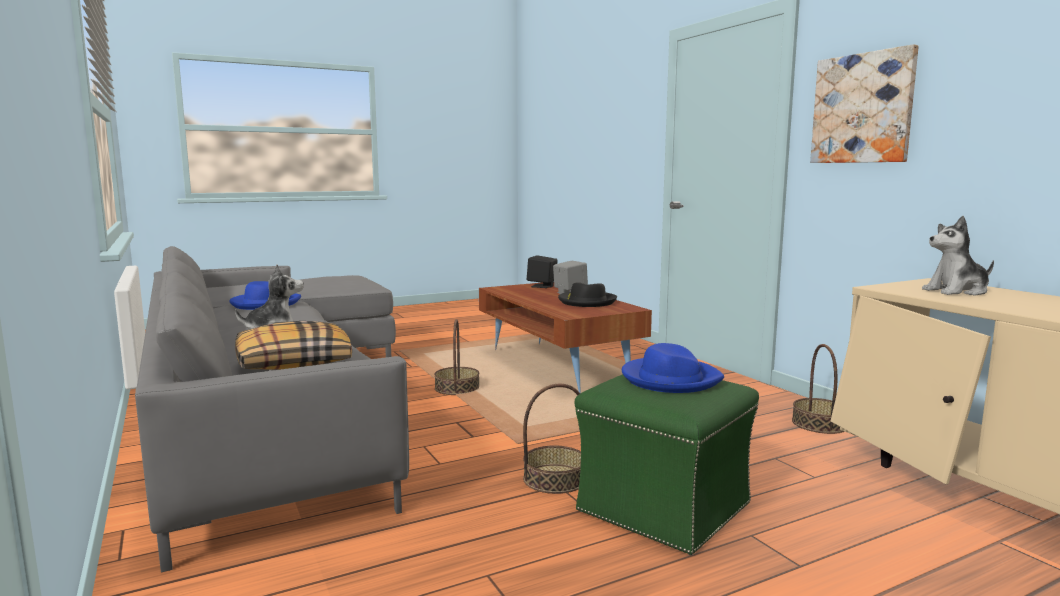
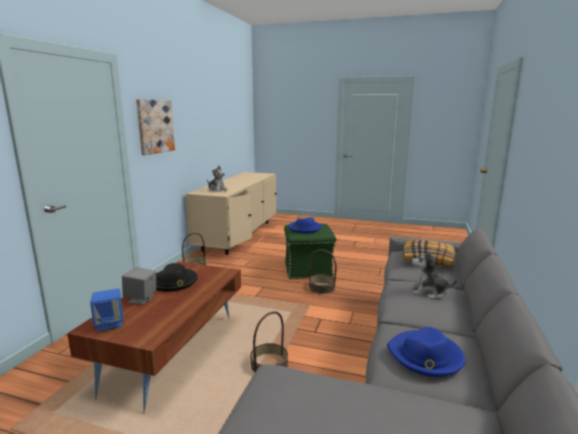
camera: 135 degrees left, 5 degrees up
black speaker [527,255,558,288] -> blue speaker [90,289,123,332]

